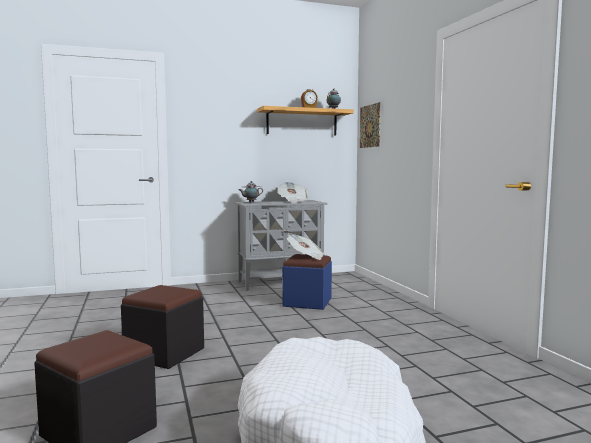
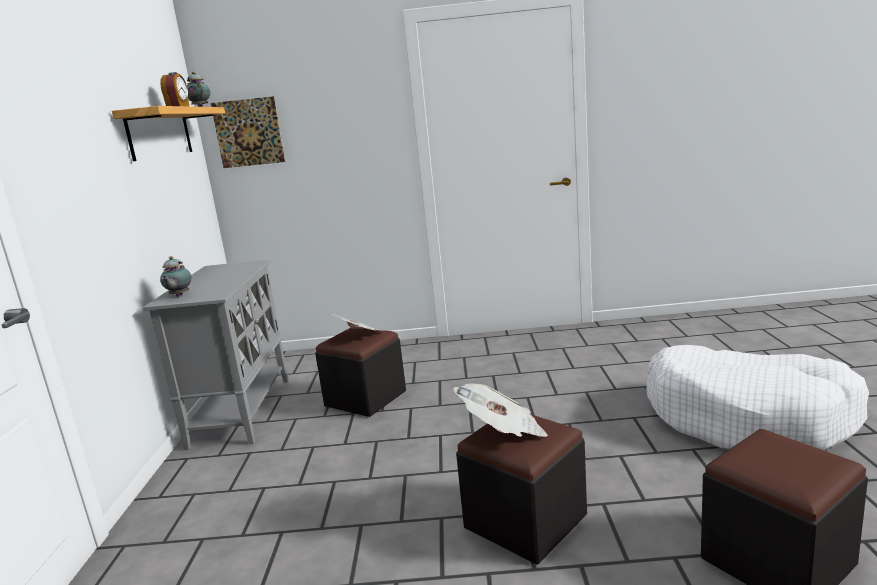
camera: 70 degrees left, 10 degrees up
newspaper [277,182,308,203] -> newspaper moved to [453,383,548,437]
blue ottoman [282,254,332,310] -> black ottoman [315,326,406,417]

